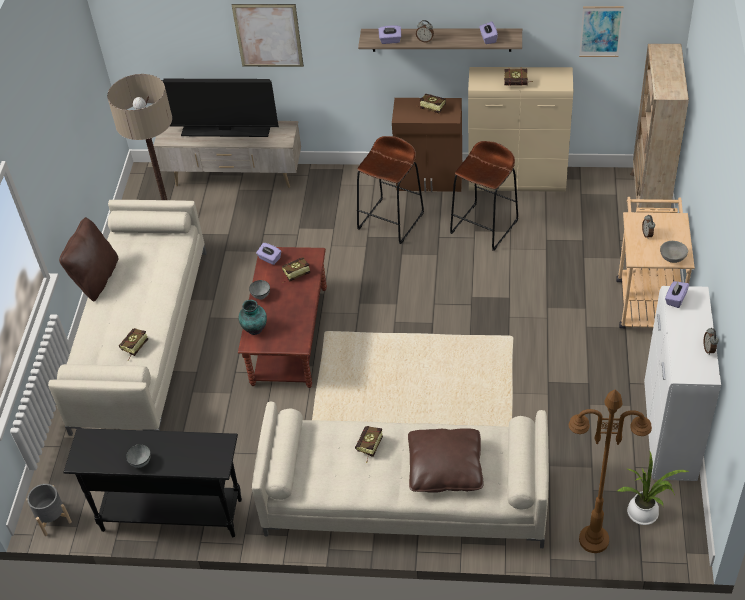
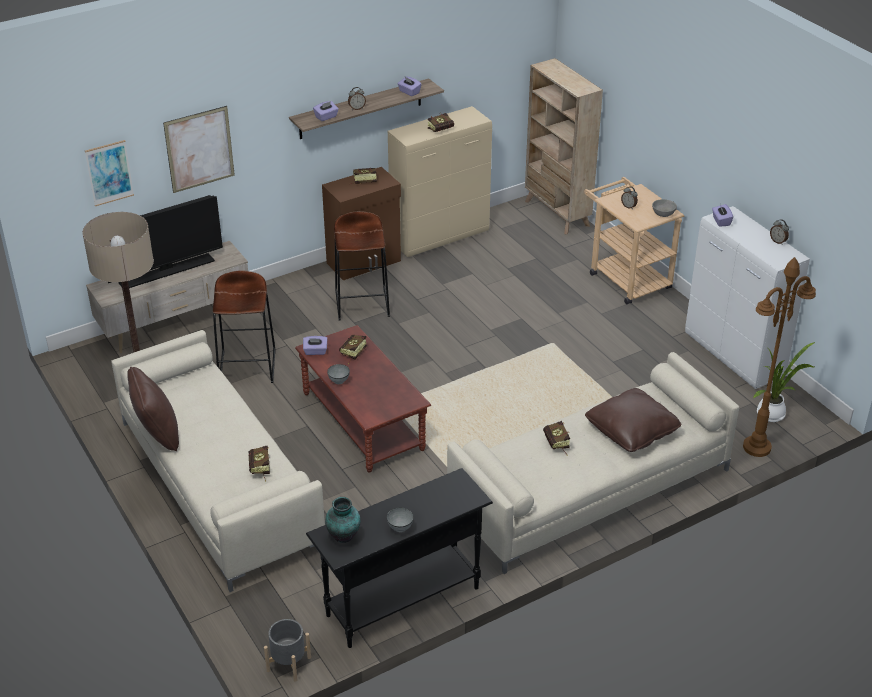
camera: 40 degrees left, 10 degrees down
vase [239,300,267,335] -> vase moved to [325,497,361,543]
brown stool [450,141,518,251] -> brown stool moved to [213,270,276,383]
picture [579,6,624,57] -> picture moved to [85,140,134,206]

